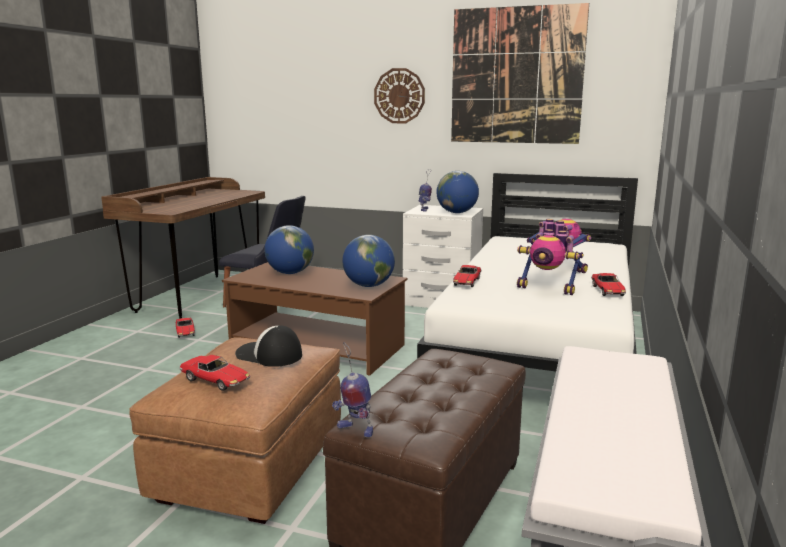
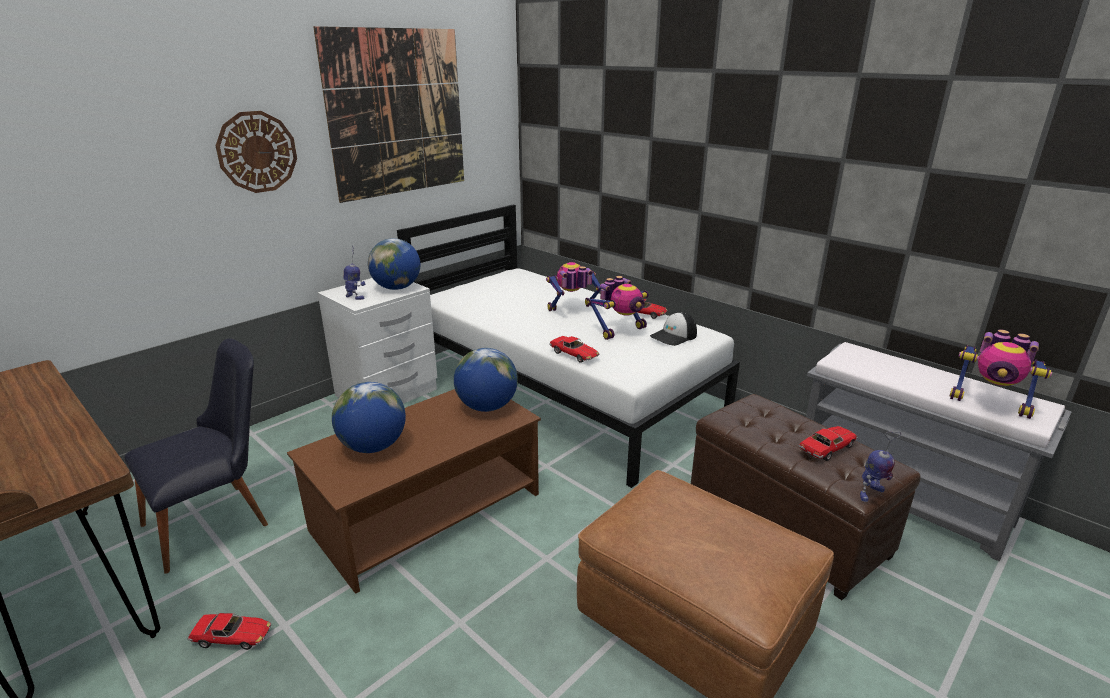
camera: 65 degrees left, 10 degrees up
toy car [179,355,251,391] -> toy car moved to [799,426,858,461]
cap [235,325,302,367] -> cap moved to [650,312,697,346]
none -> toy robot [950,330,1052,419]

